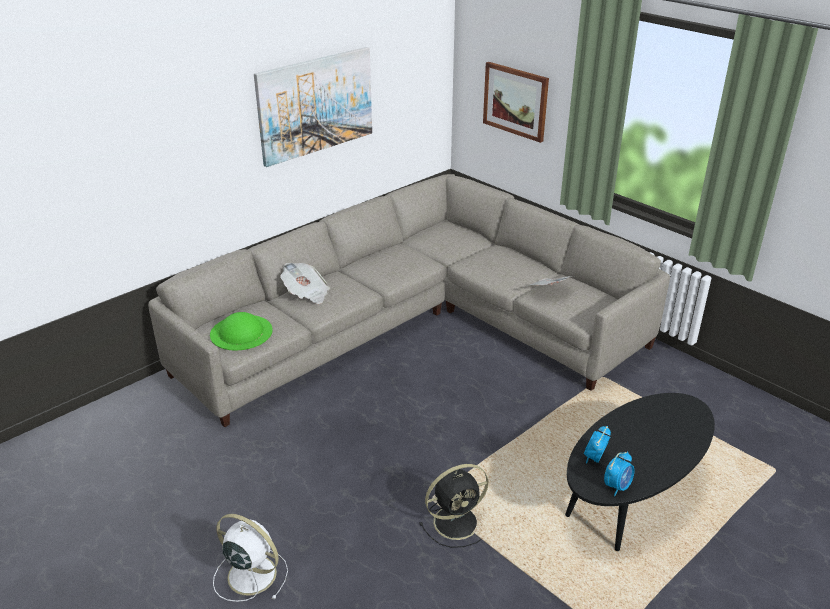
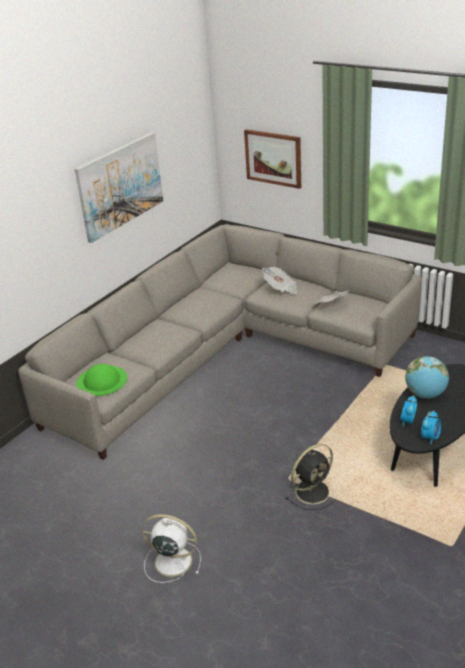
camera: 10 degrees left, 0 degrees up
newspaper [280,263,330,304] -> newspaper moved to [262,267,297,294]
none -> globe [405,356,449,399]

